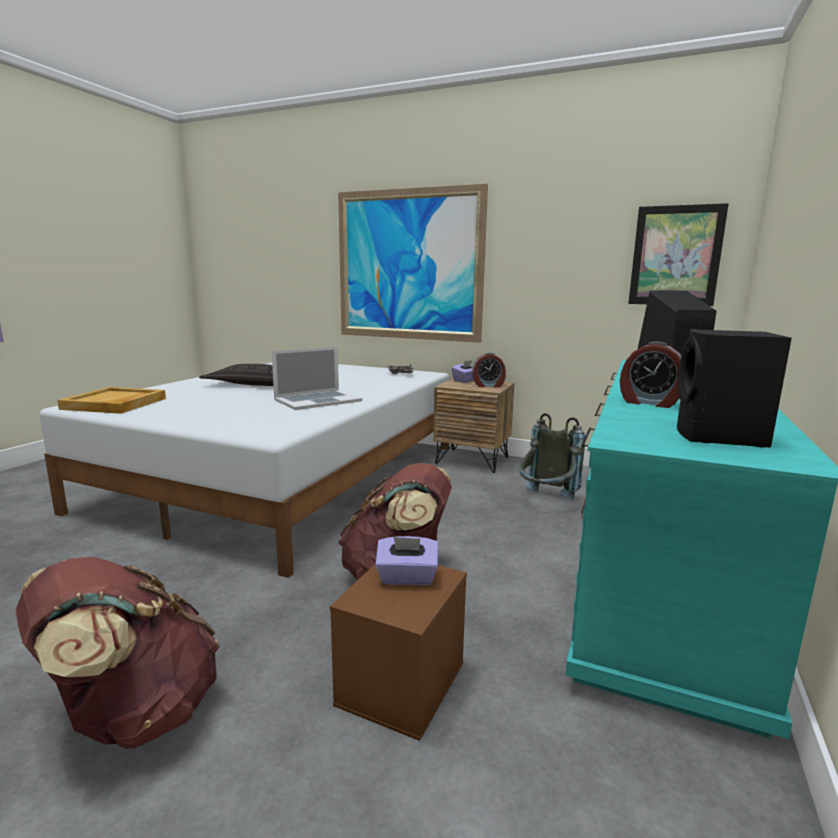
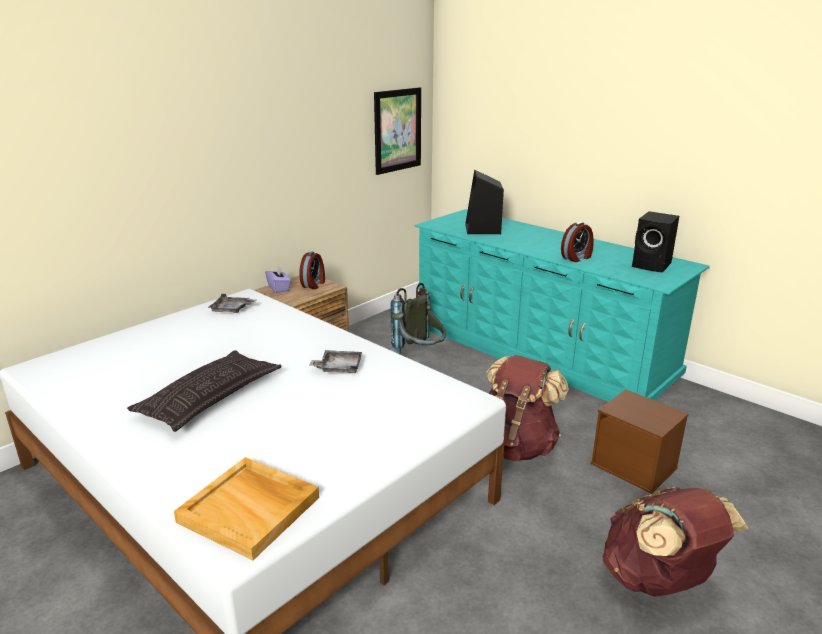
camera: 70 degrees left, 10 degrees up
laptop [272,347,362,410] -> grey tray [309,350,362,373]
picture [338,184,488,343] -> none
purple tissue box [375,536,438,585] -> none

